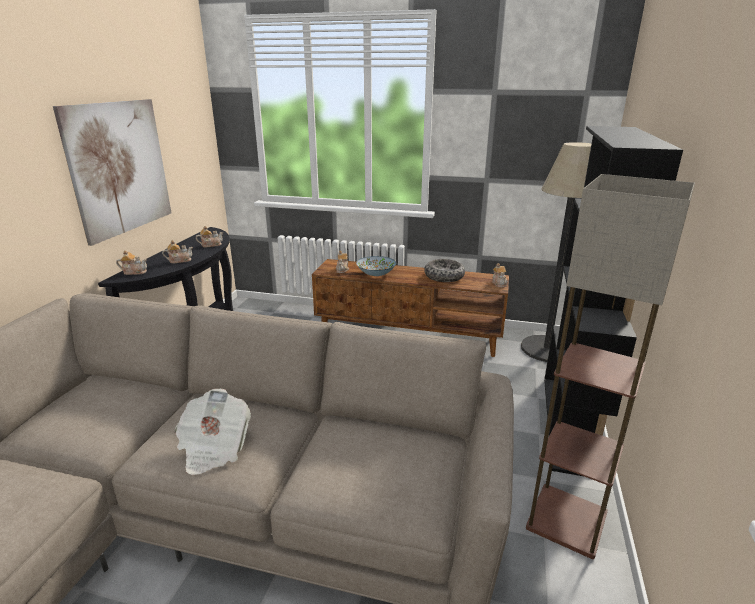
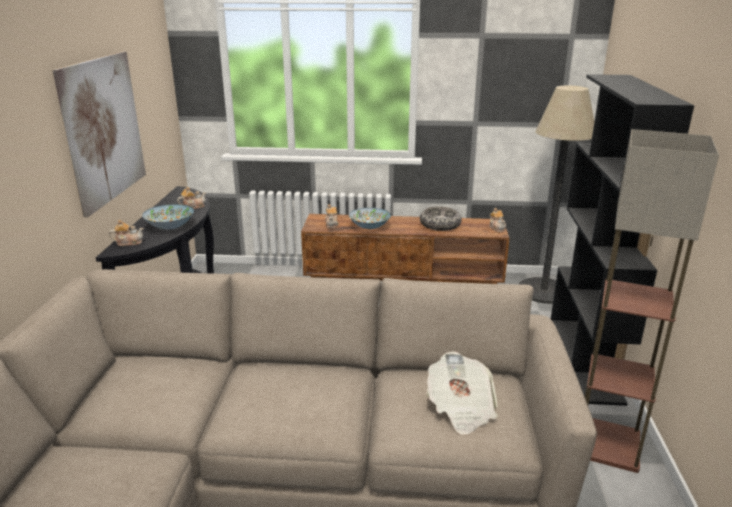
camera: 10 degrees left, 0 degrees up
teapot [162,240,193,263] -> bowl [142,204,194,229]
newspaper [175,388,251,475] -> newspaper moved to [426,352,498,435]

